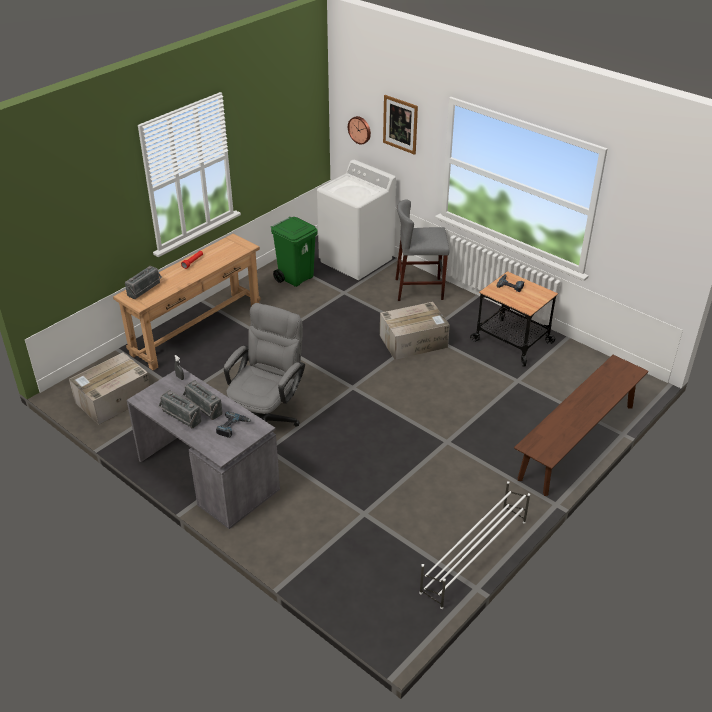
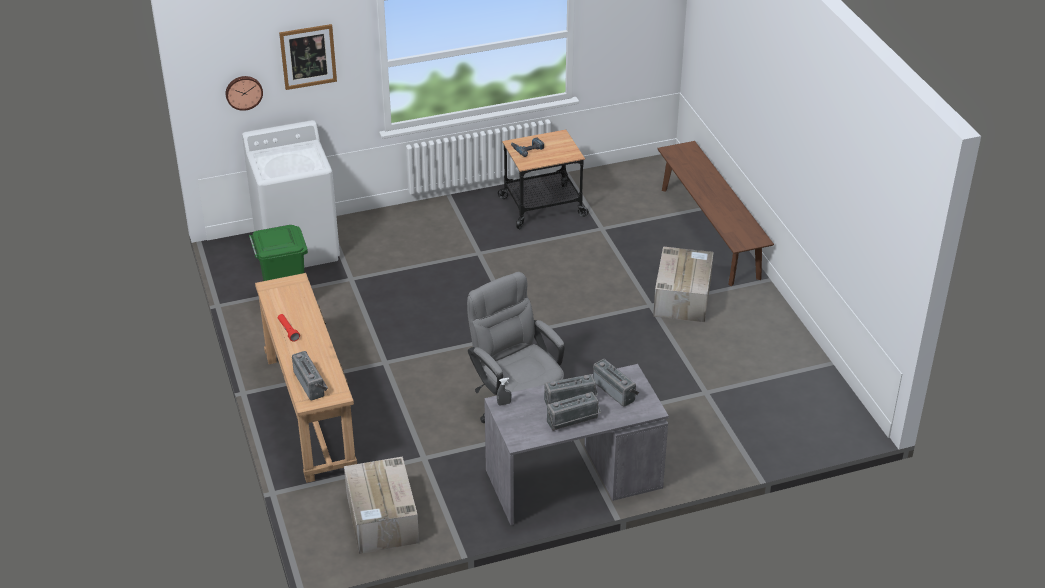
camera: 60 degrees left, 0 degrees up
power drill [216,411,251,438] -> radio [593,359,639,407]
cardboard box [380,302,450,360] -> cardboard box moved to [653,246,714,322]
grey stool [396,200,450,301] -> none
white shoe rack [419,481,530,609] -> none

